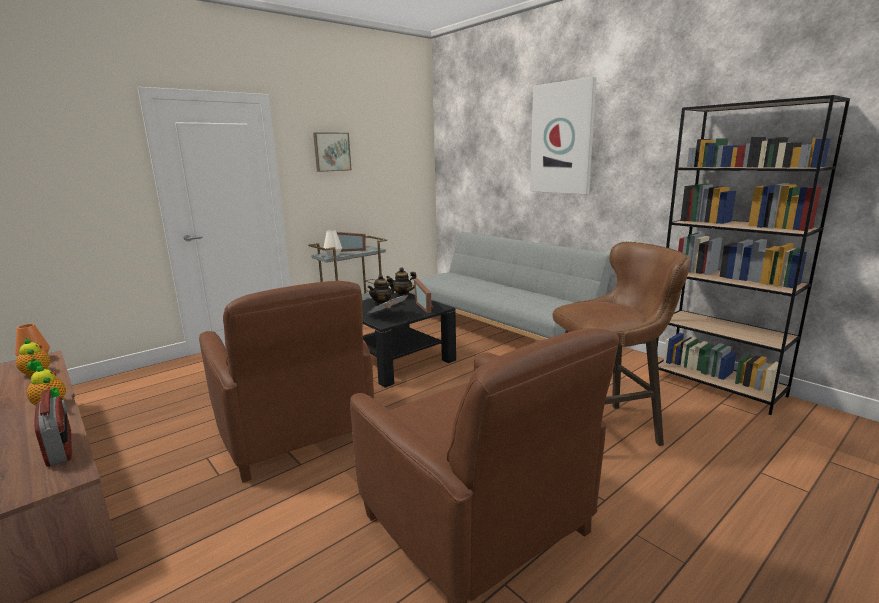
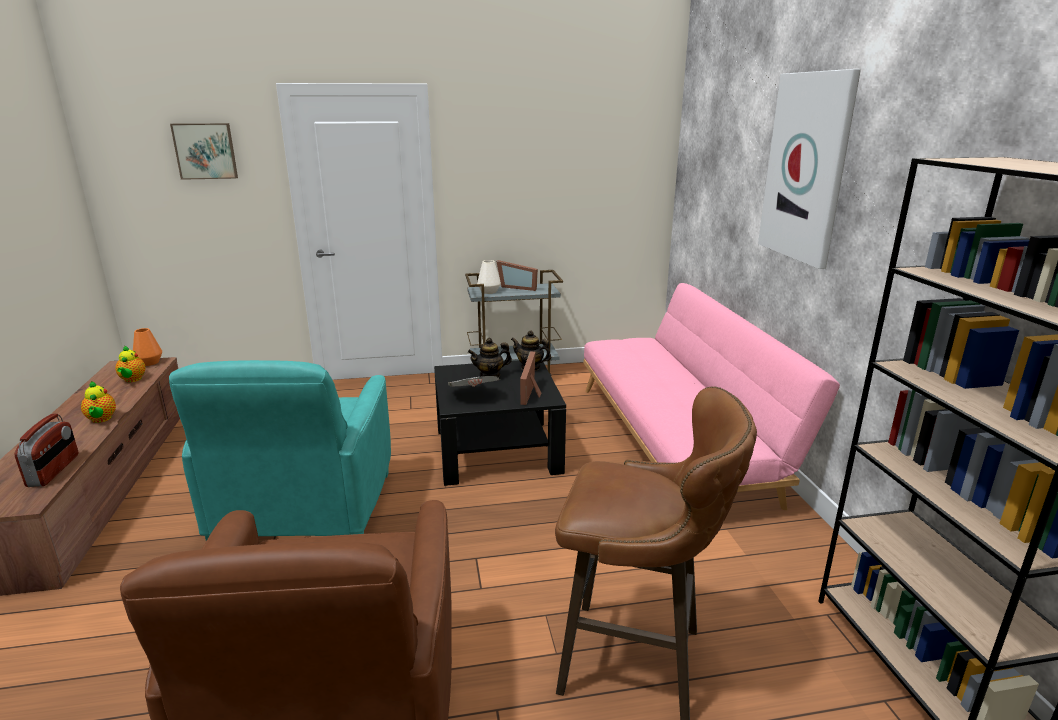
camera: 30 degrees right, 5 degrees up
brown armchair [199,281,374,483] -> turquoise armchair [169,360,391,541]
picture [313,132,352,172] -> picture moved to [170,123,238,180]
grey sofa [409,232,612,341] -> pink sofa [584,283,840,510]

